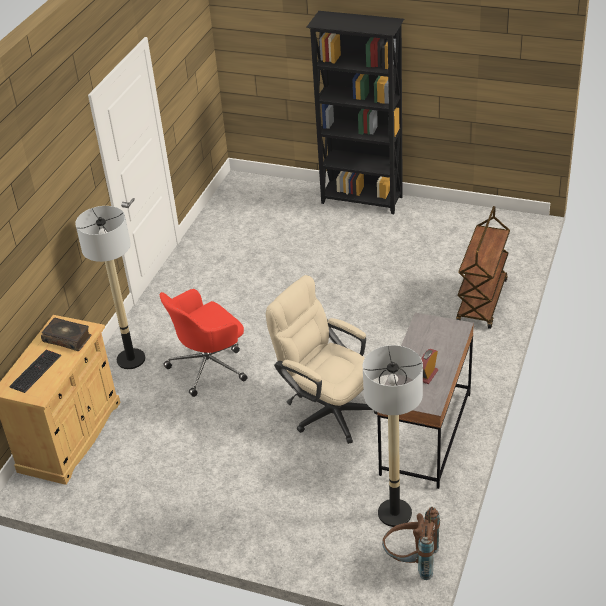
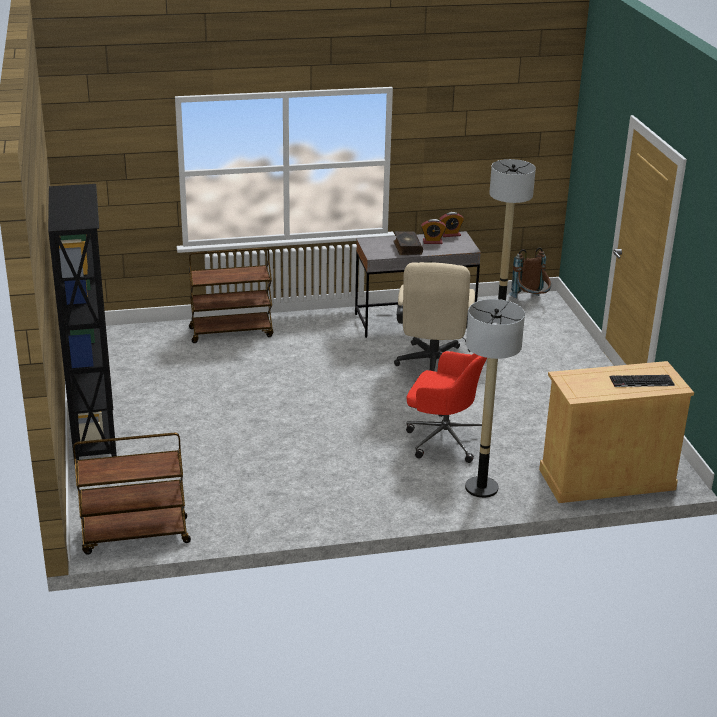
camera: 125 degrees left, 10 degrees down
book [41,318,91,351] -> book moved to [393,231,423,255]
none -> brown cart [73,433,191,555]
none -> alarm clock [439,212,464,237]

